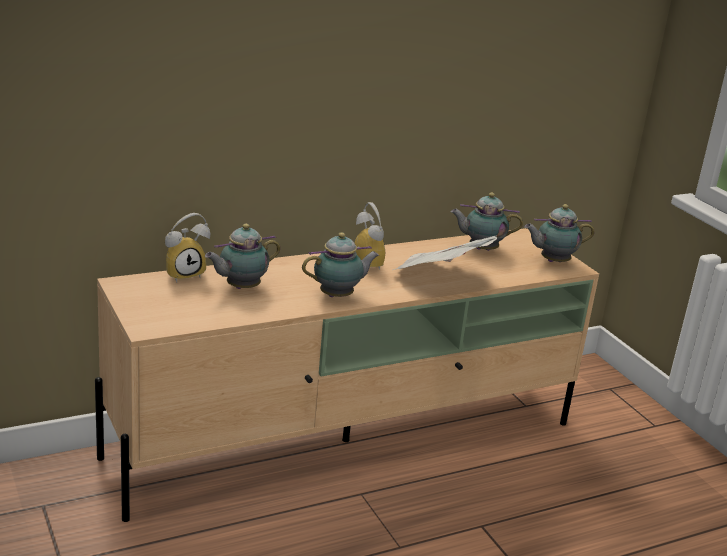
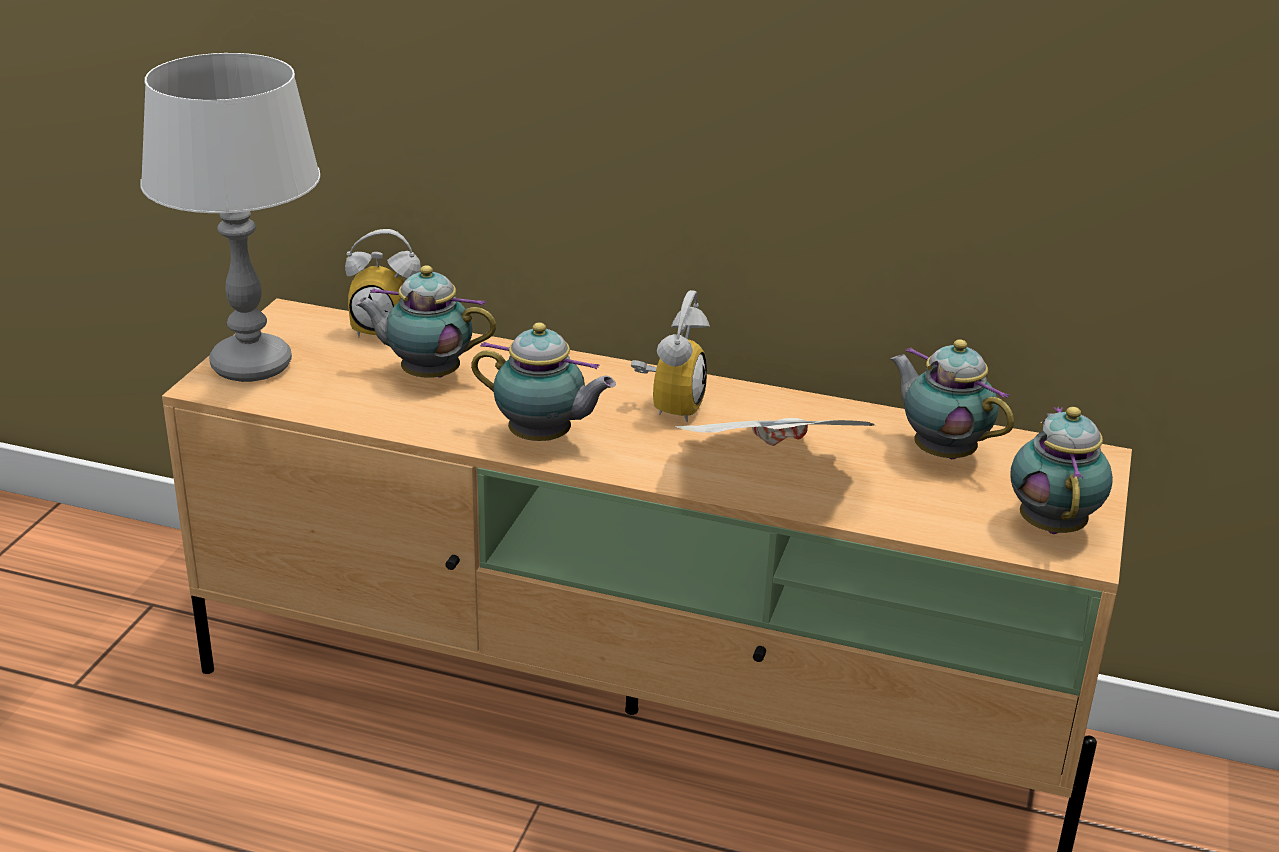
camera: 45 degrees right, 5 degrees up
teapot [524,204,595,262] -> teapot turned 60 degrees clockwise [1011,407,1113,534]
none -> grey table lamp [140,53,321,382]

